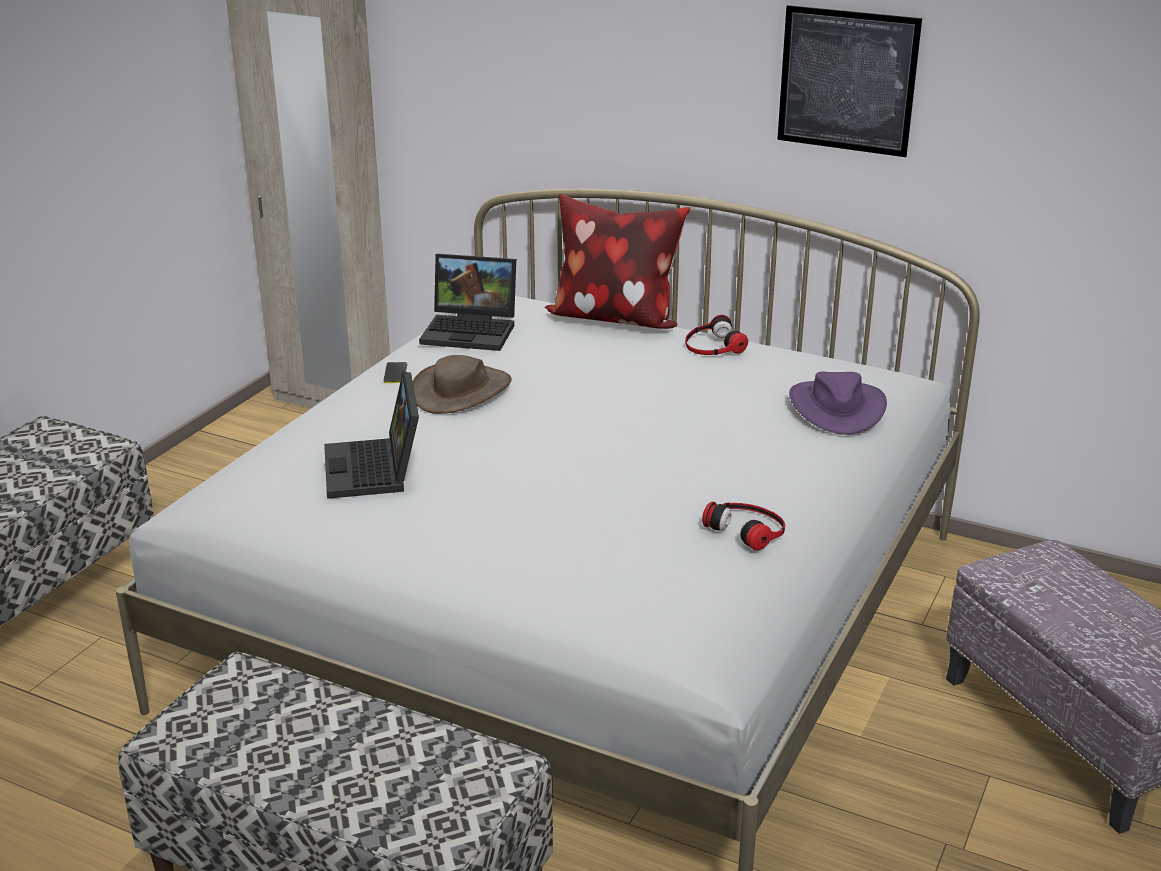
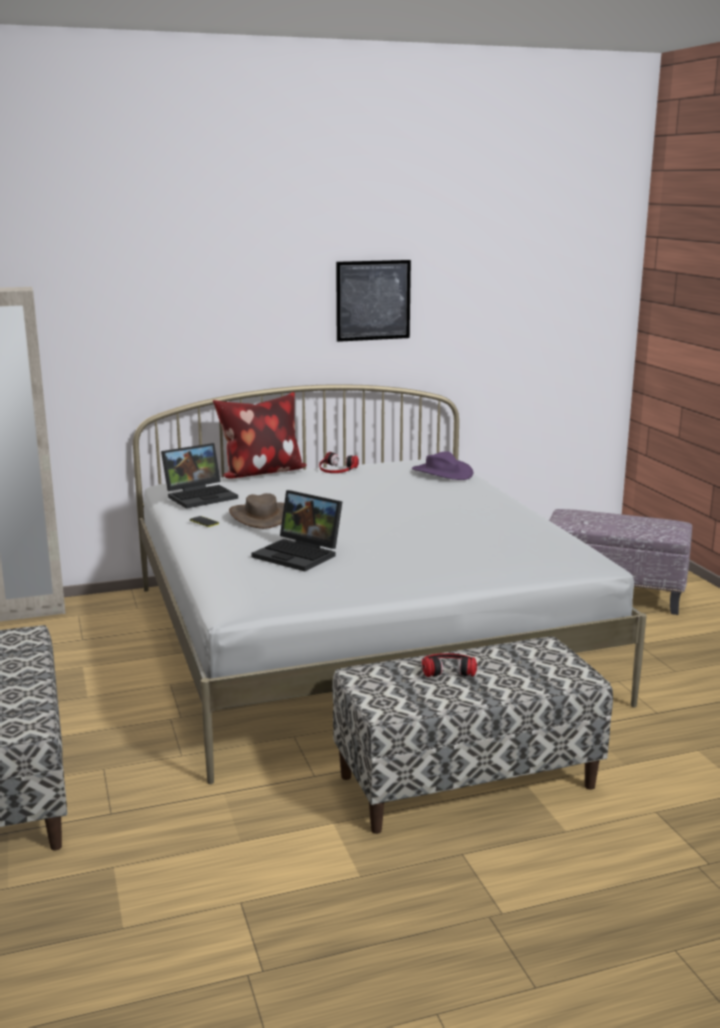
camera: 45 degrees left, 10 degrees down
headphones [702,501,785,550] -> headphones moved to [422,653,477,677]

